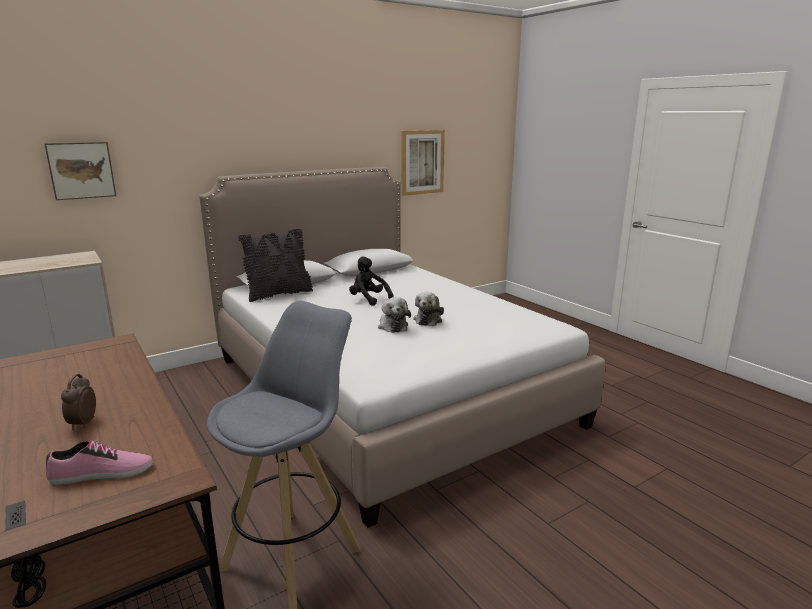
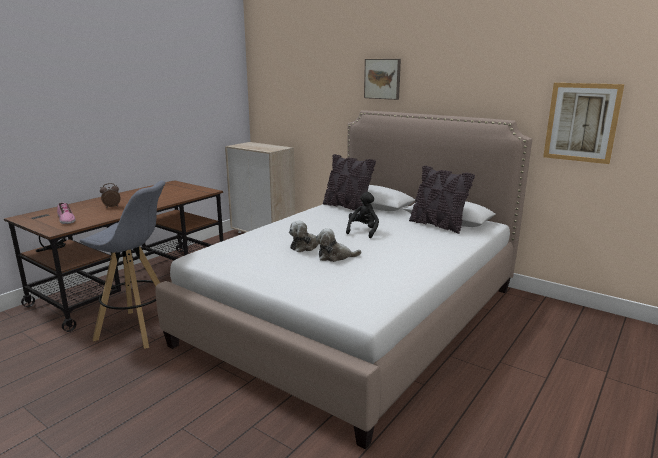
camera: 70 degrees right, 0 degrees up
picture [44,142,116,200] -> picture moved to [364,59,401,100]
none -> black pillow [409,166,475,234]

